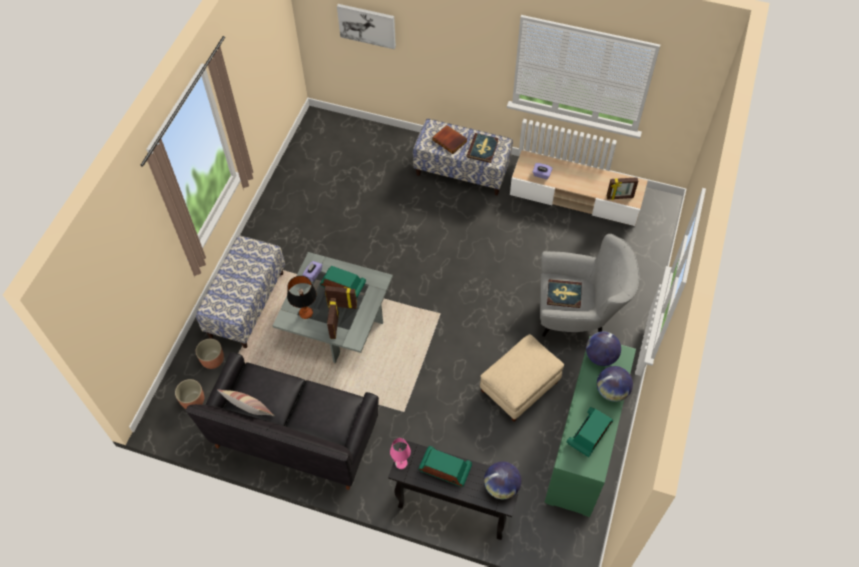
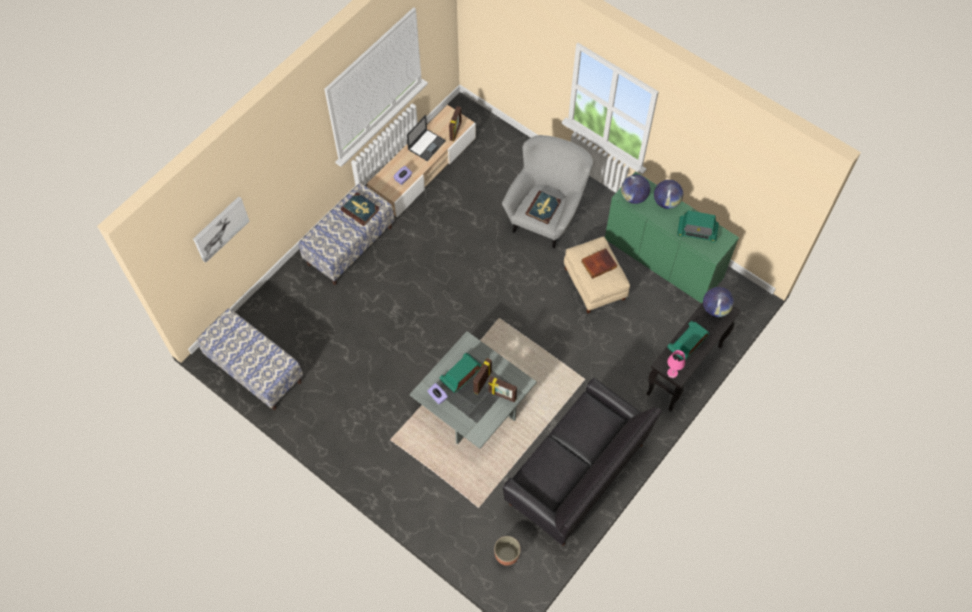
camera: 70 degrees left, 5 degrees up
bench [196,235,285,348] -> bench moved to [197,309,303,410]
planter [196,339,224,369] -> none
pillow [217,389,274,416] -> none
table lamp [287,276,317,319] -> none
book [432,125,467,154] -> book moved to [581,248,617,279]
radio [567,407,613,457] -> radio turned 45 degrees counterclockwise [677,211,719,242]
none -> laptop [407,115,446,161]

